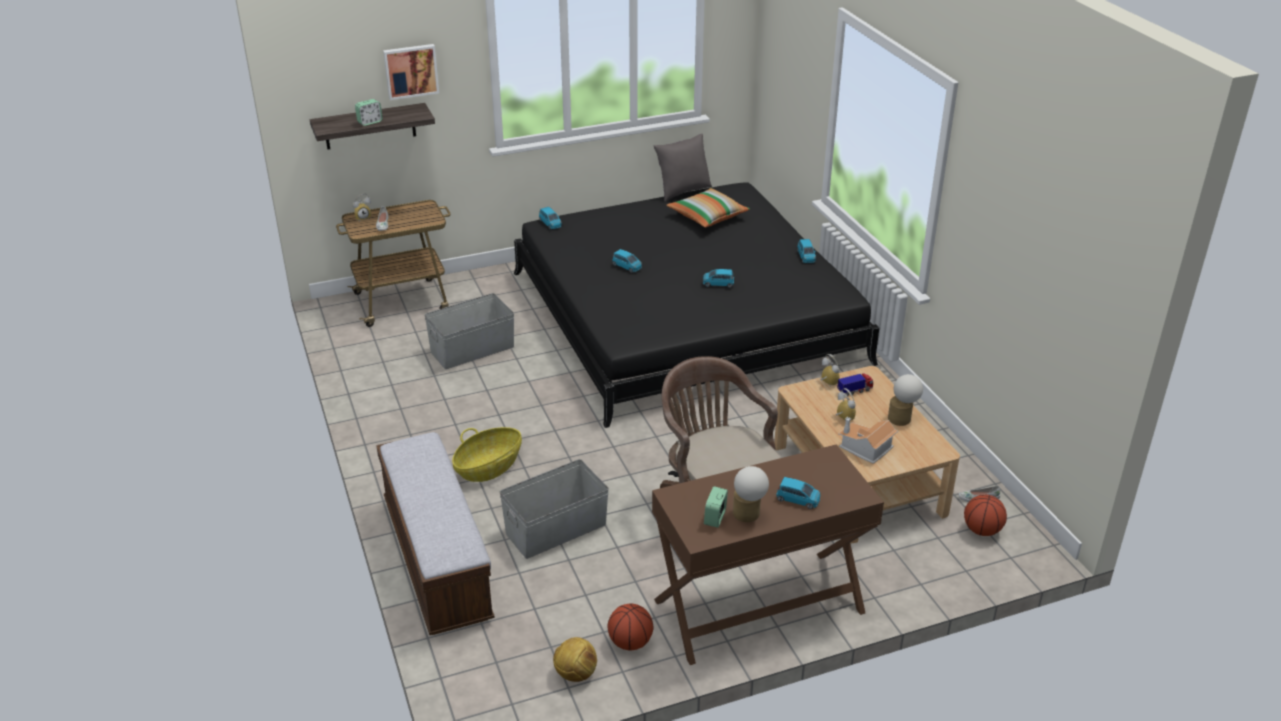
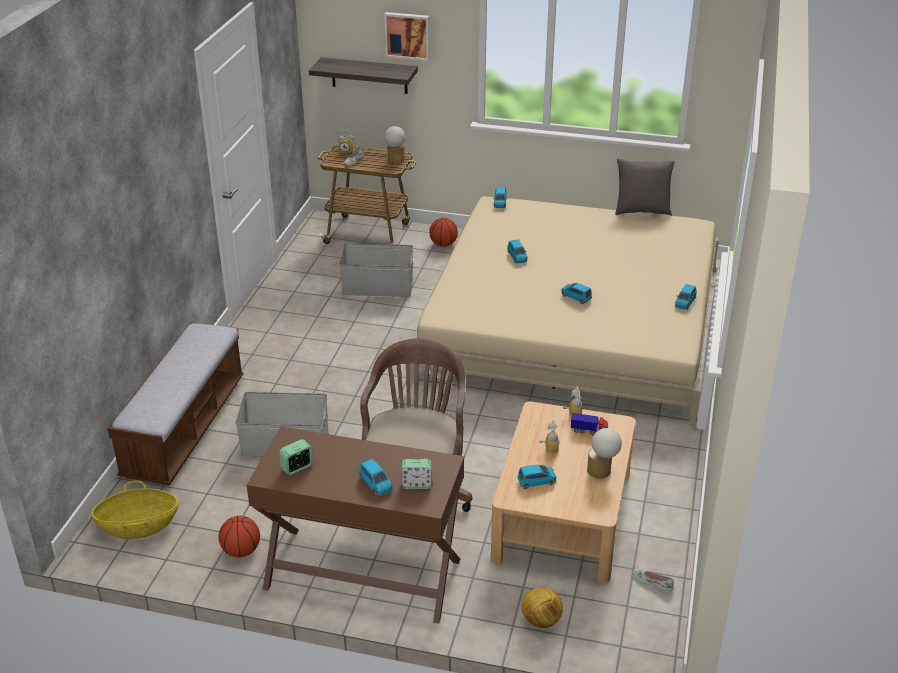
camera: 35 degrees right, 0 degrees up
alarm clock [355,99,383,126] -> alarm clock moved to [401,459,432,489]
basket [452,427,522,482] -> basket moved to [91,480,179,539]
black bed [514,182,879,428] -> beige bed [409,197,719,430]
football [553,637,597,682] -> football moved to [522,587,563,628]
pillow [666,188,750,227] -> none
table lamp [733,466,769,522] -> table lamp moved to [384,126,405,163]
toy house [838,417,898,464] -> blue toy car [517,465,556,489]
basketball [964,494,1007,536] -> basketball moved to [429,218,458,247]

